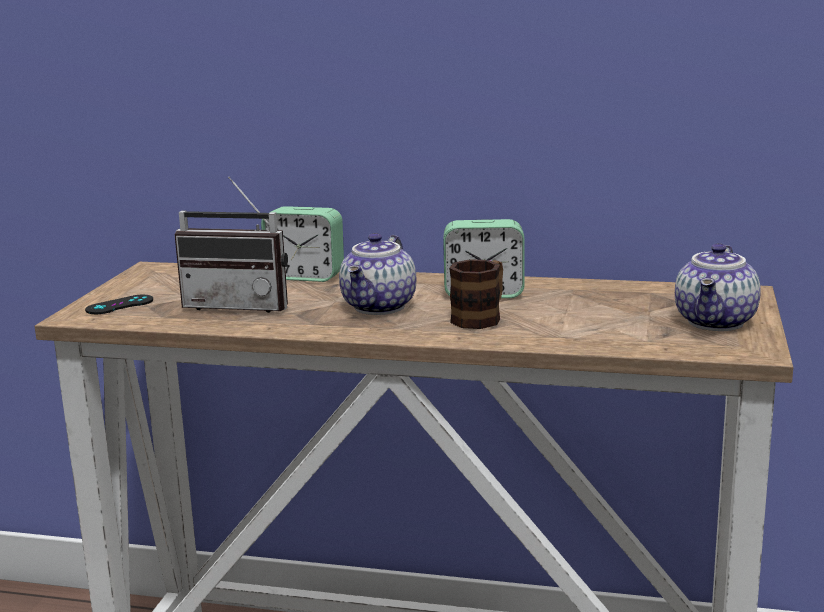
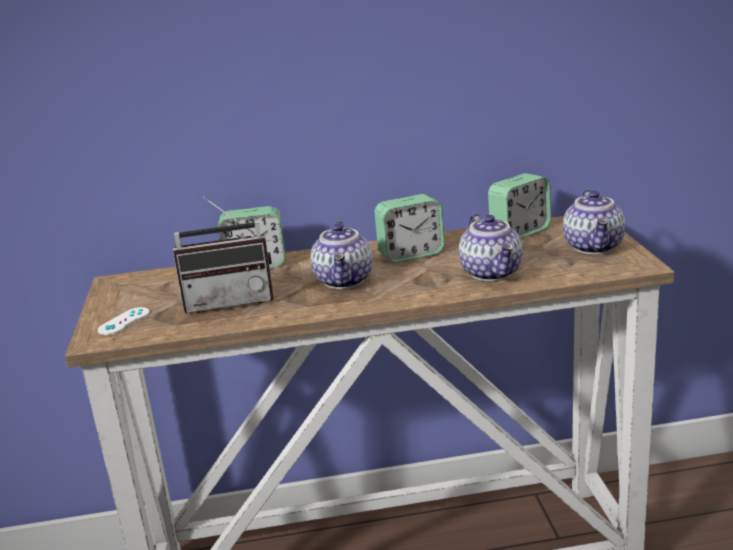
camera: 20 degrees left, 5 degrees up
black game controller [85,295,153,314] -> white game controller [97,307,149,335]
mug [449,259,503,329] -> none
none -> teapot [459,214,523,281]
none -> alarm clock [488,173,551,239]

